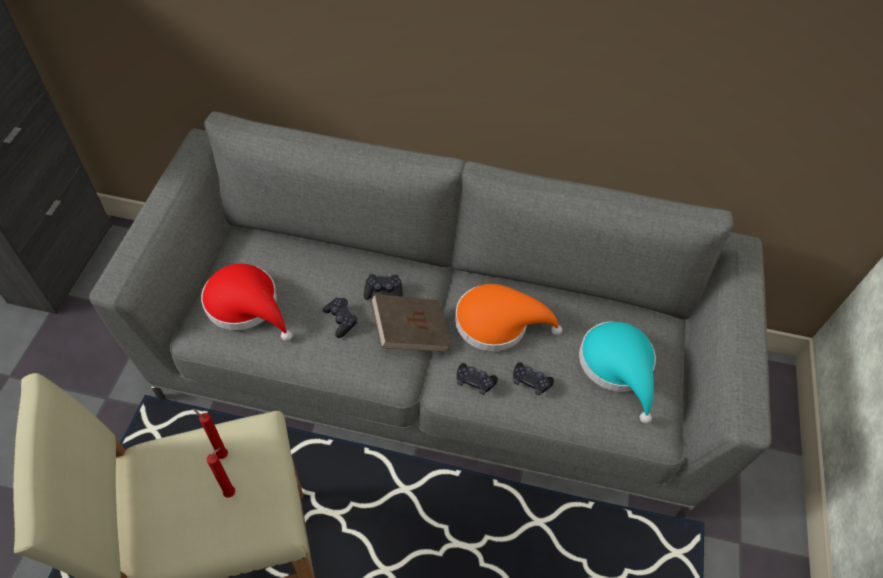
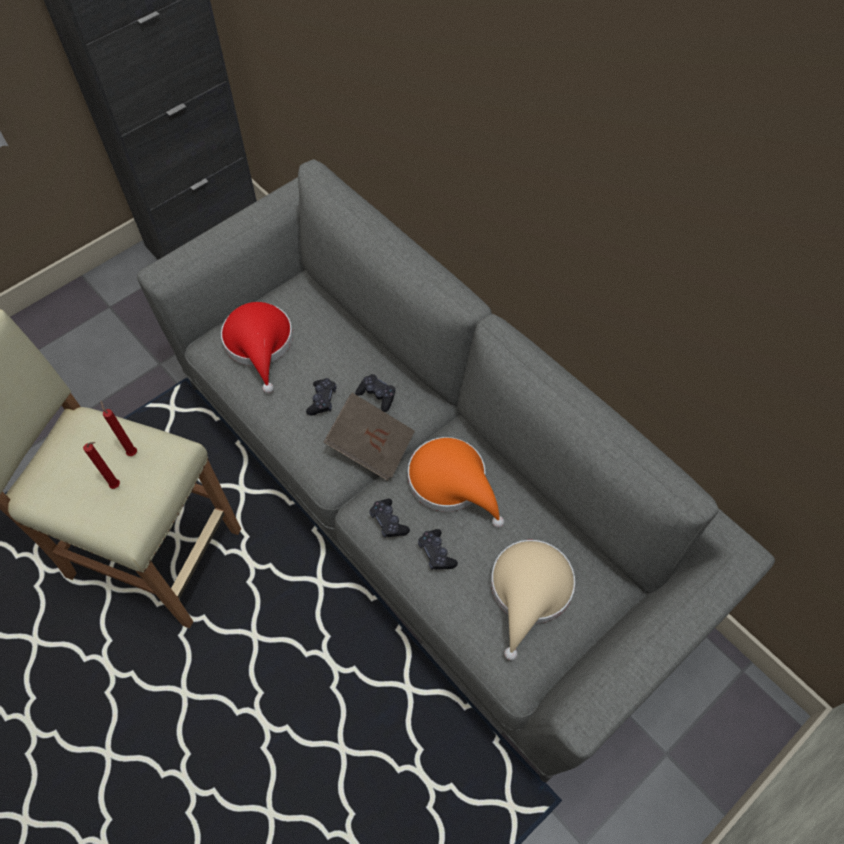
camera: 40 degrees right, 5 degrees up
turquoise hat [579,322,656,424] -> beige hat [491,540,575,660]

